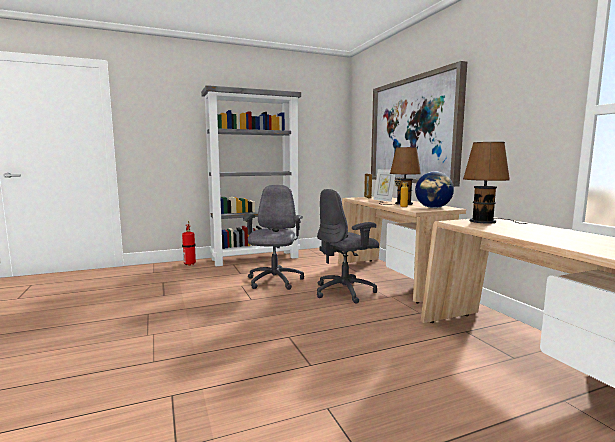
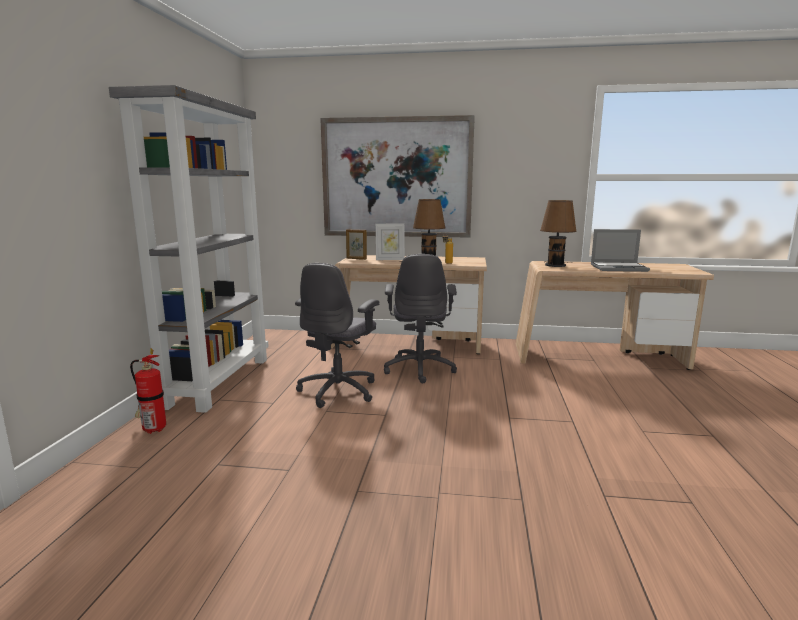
camera: 60 degrees left, 5 degrees up
grey office chair [243,185,304,290] -> grey office chair turned 105 degrees counterclockwise [295,263,379,408]
globe [415,171,454,208] -> none
none -> laptop [591,229,650,272]

